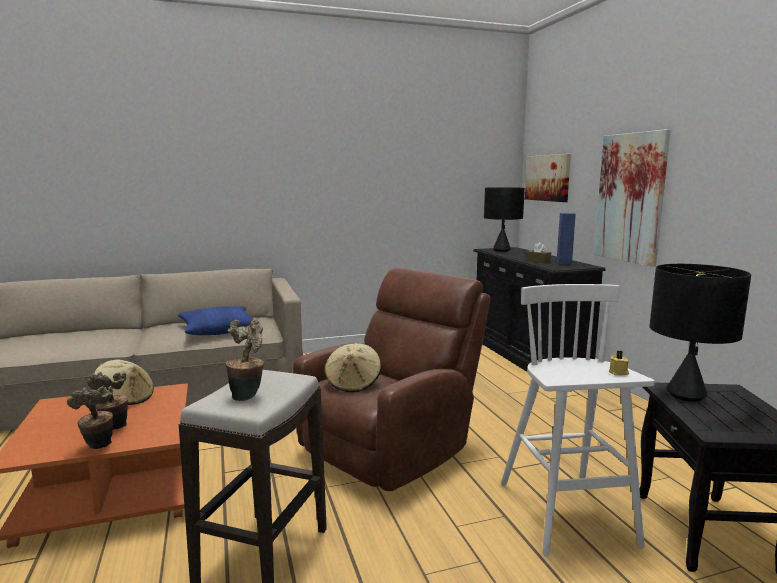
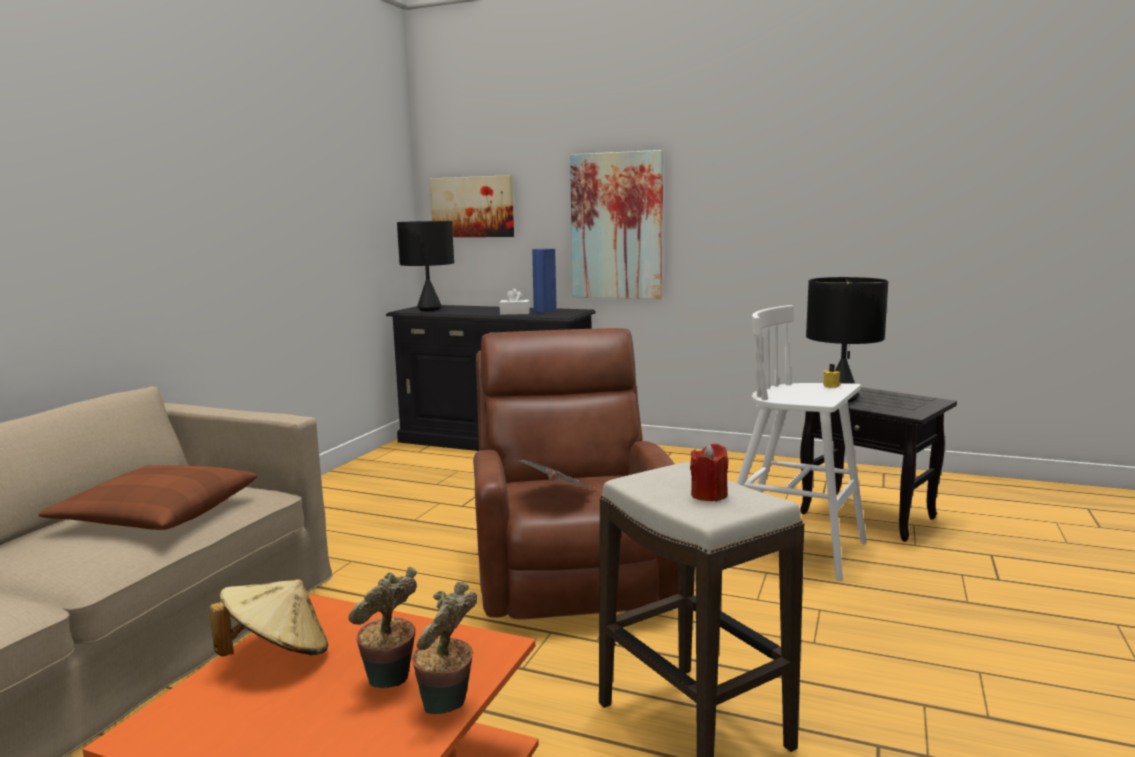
camera: 50 degrees left, 0 degrees up
blue pillow [178,306,260,335] -> brown pillow [38,465,257,530]
potted plant [226,318,264,401] -> red candle [690,443,728,501]
beige hat [324,343,381,392] -> newspaper [518,460,595,488]
brown tissue box [525,242,551,263] -> white tissue box [499,289,530,315]

